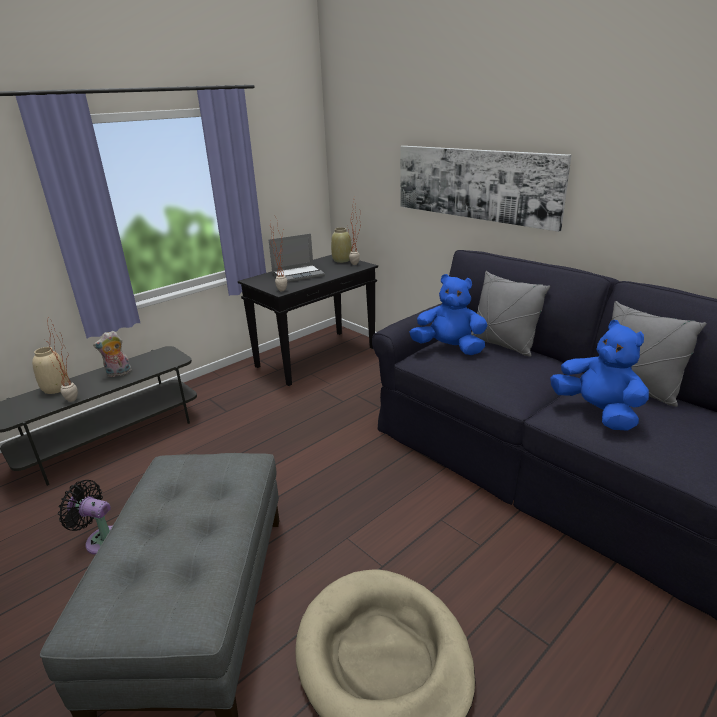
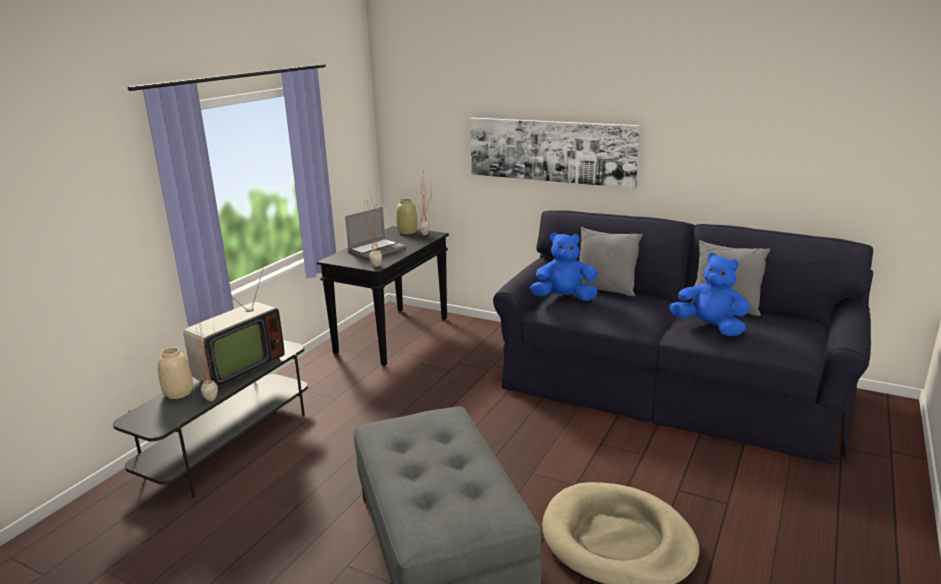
camera: 20 degrees left, 5 degrees down
black fan [58,480,112,555] -> none
plush toy [93,331,132,377] -> television [184,264,285,390]

